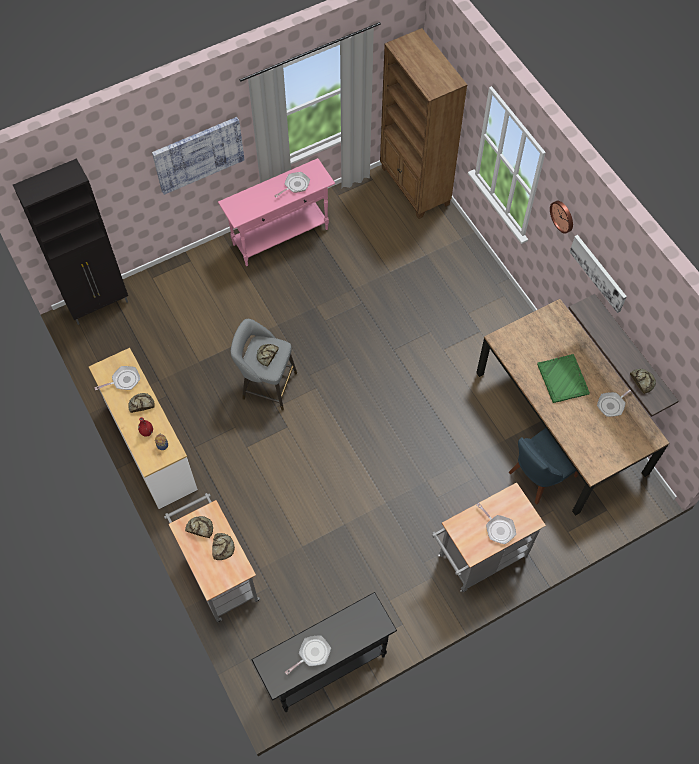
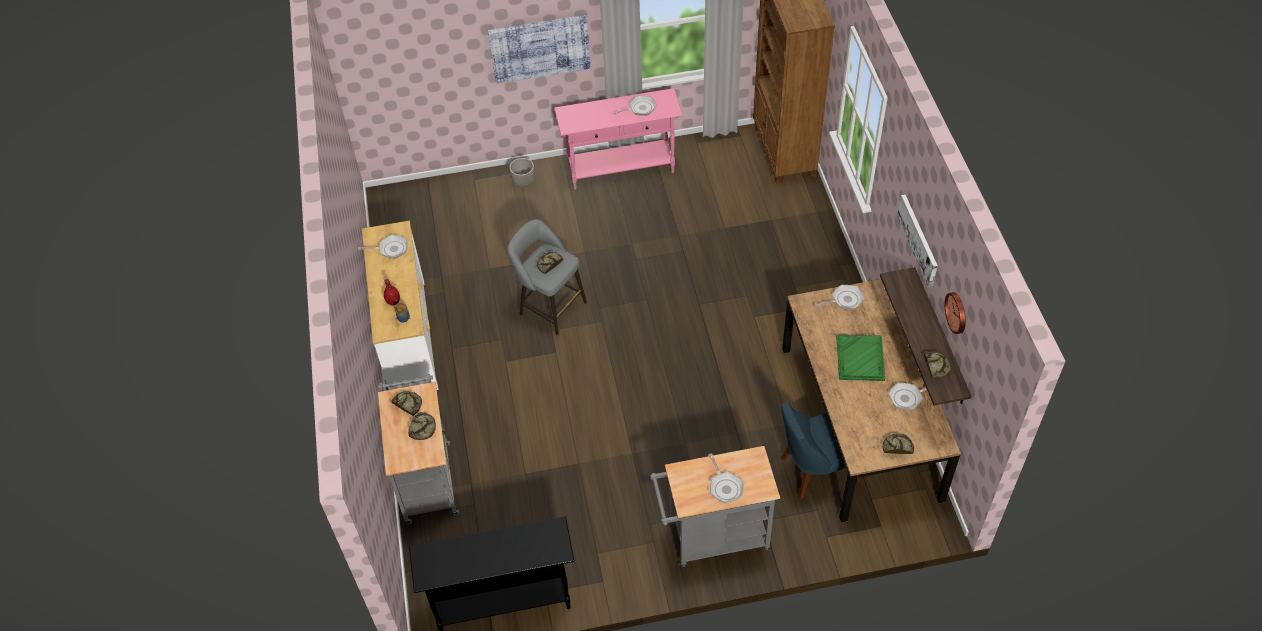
camera: 20 degrees right, 10 degrees down
black cabinet [13,158,128,325] -> none
bread [128,393,155,413] -> bread moved to [883,433,914,454]
frying pan [285,635,331,675] -> frying pan moved to [815,285,864,309]
wall clock [550,201,573,234] -> wall clock moved to [945,292,966,334]
none -> grey planter [509,158,535,187]

